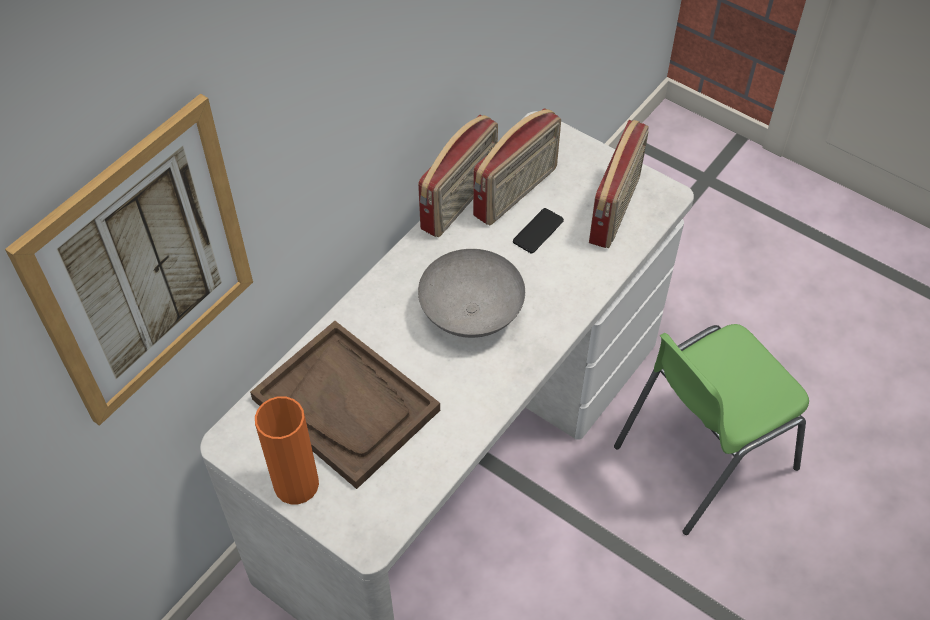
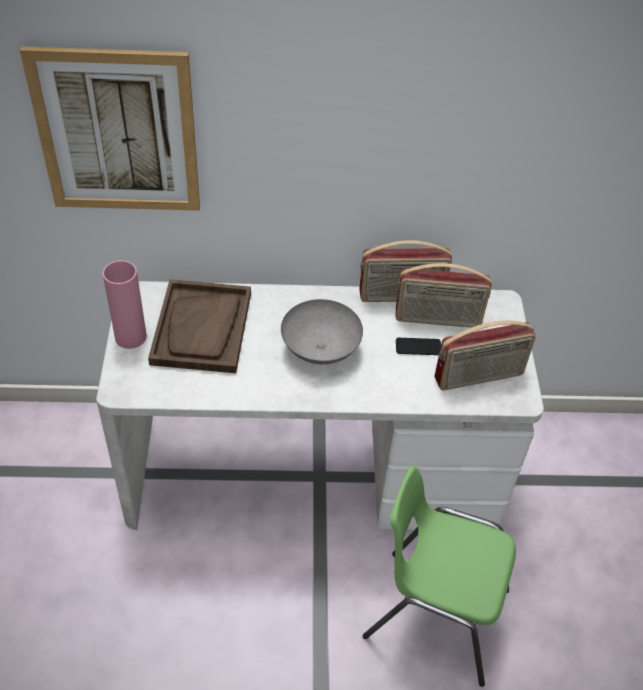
camera: 50 degrees right, 5 degrees down
orange vase [255,396,319,504] -> pink vase [103,260,147,349]

